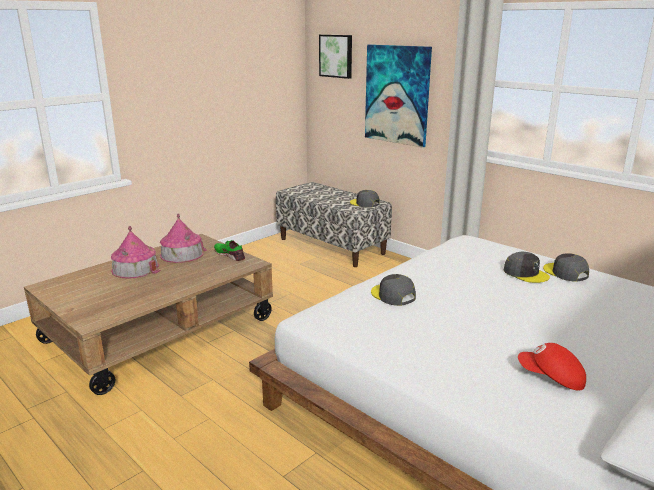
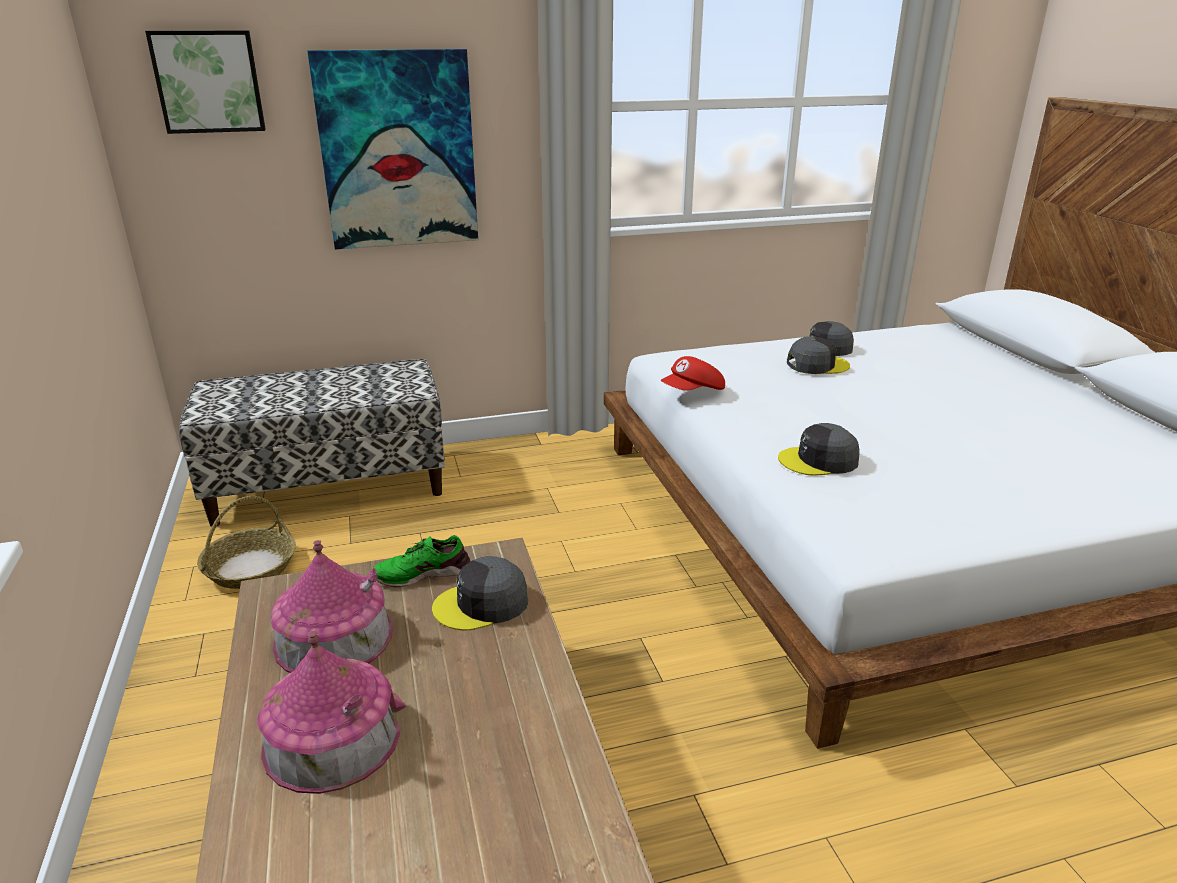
camera: 60 degrees left, 5 degrees up
grey cap [350,190,380,208] -> grey cap moved to [432,556,528,631]
red cap [518,343,586,391] -> red cap moved to [661,356,725,391]
none -> basket [197,496,296,589]

